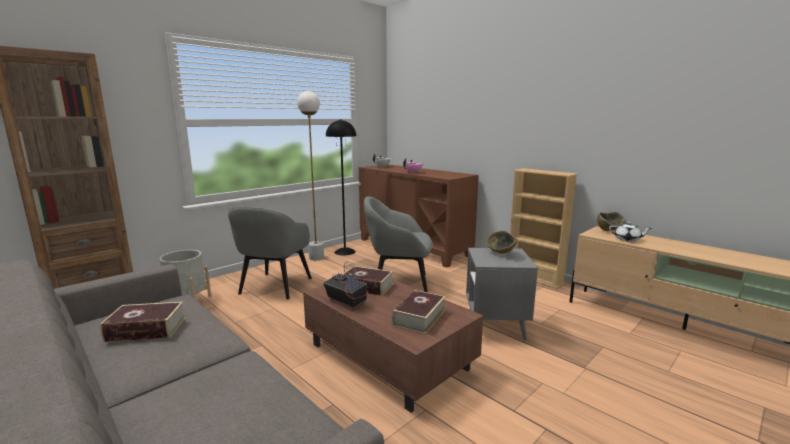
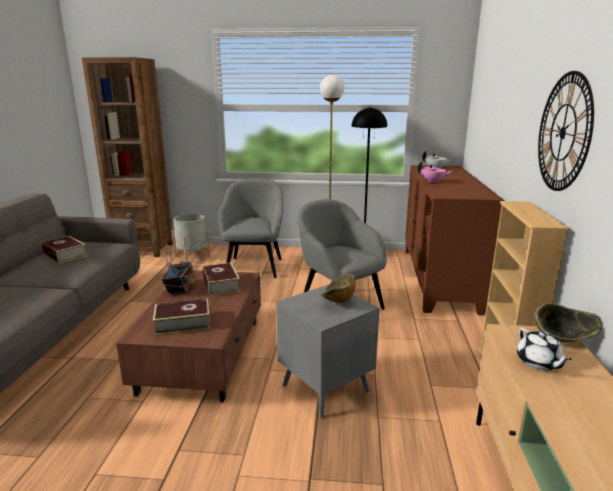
camera: 50 degrees right, 5 degrees up
grey armchair [228,207,312,299] -> grey armchair turned 120 degrees clockwise [218,178,283,278]
none -> wall clock [538,71,594,191]

